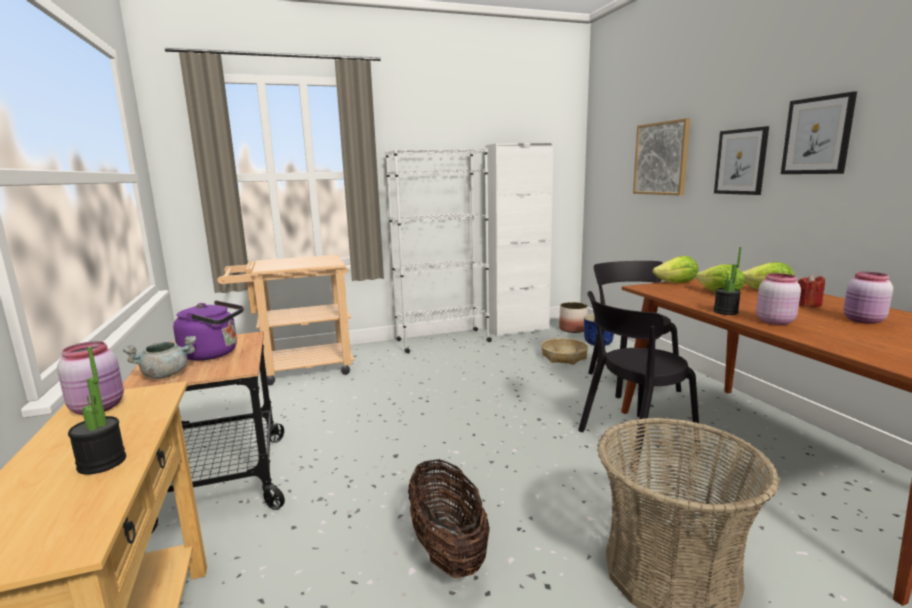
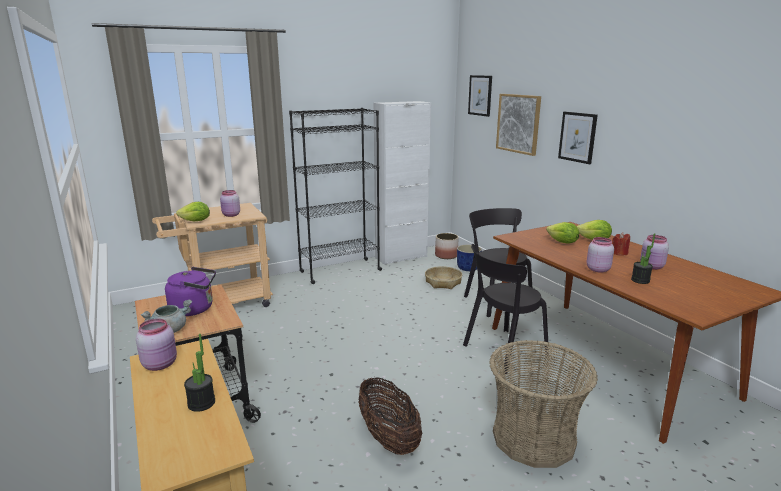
camera: 10 degrees left, 5 degrees up
white bookcase [385,148,492,353] -> black bookcase [289,108,382,284]
lettuce [653,256,698,283] -> lettuce moved to [176,202,210,221]
potted plant [713,247,742,315] -> potted plant moved to [631,233,655,284]
picture [781,91,857,174] -> picture moved to [468,75,492,117]
none -> pink jar [220,190,240,217]

